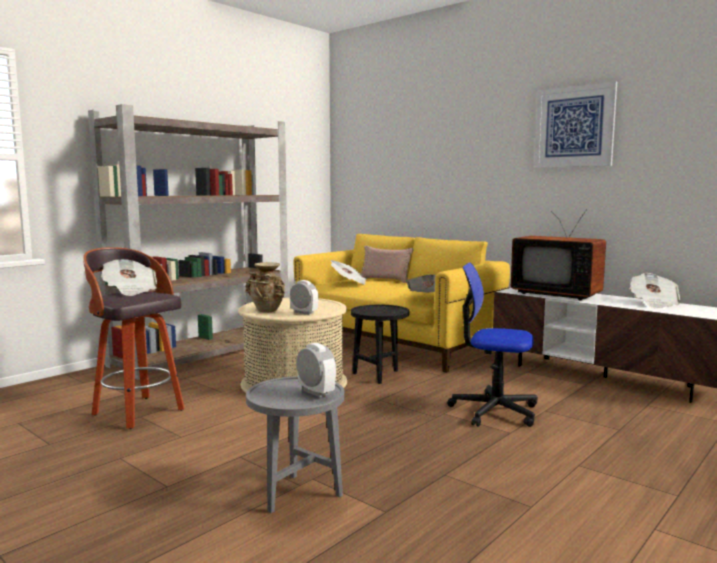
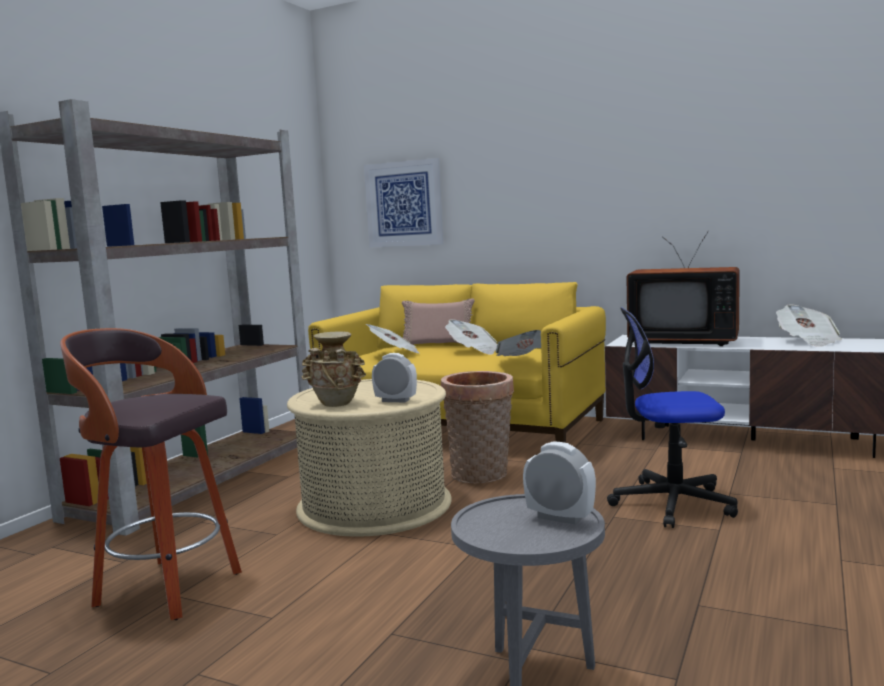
camera: 15 degrees left, 0 degrees up
newspaper [101,259,157,296] -> newspaper moved to [445,319,498,355]
black side table [351,305,409,384] -> basket [441,371,514,483]
picture [534,82,617,168] -> picture moved to [364,158,443,248]

